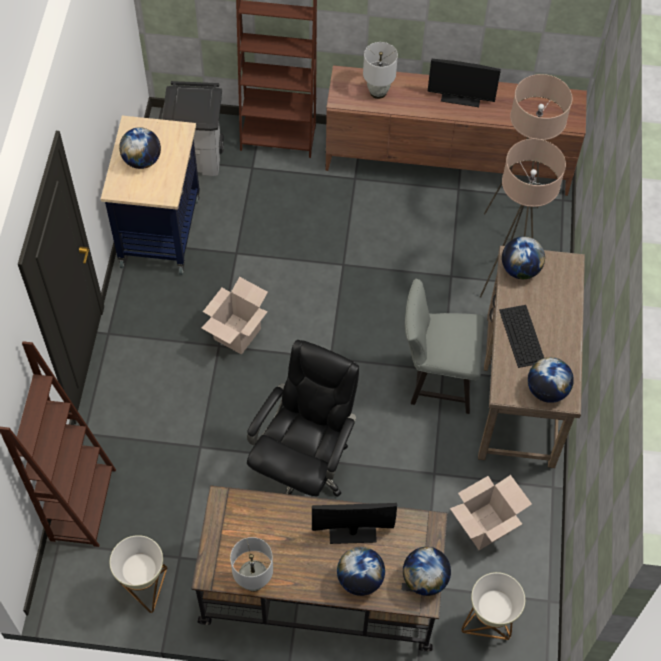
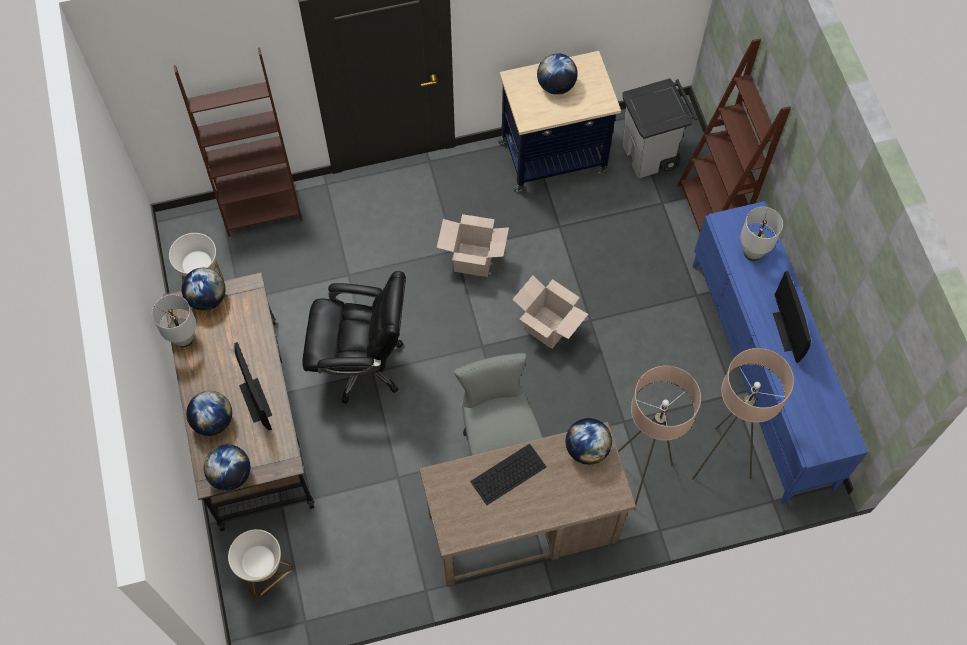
camera: 70 degrees right, 5 degrees up
brown cabinet [326,65,587,196] -> blue cabinet [693,201,868,504]
cardboard box [450,475,532,550] -> cardboard box moved to [512,275,588,349]
globe [528,357,574,403] -> globe moved to [181,268,226,311]

